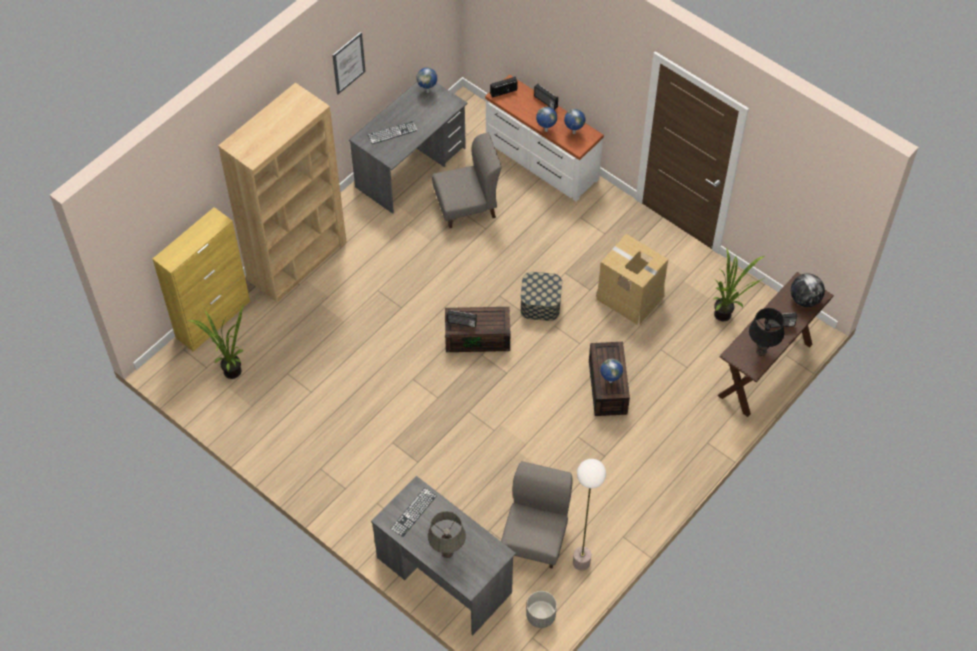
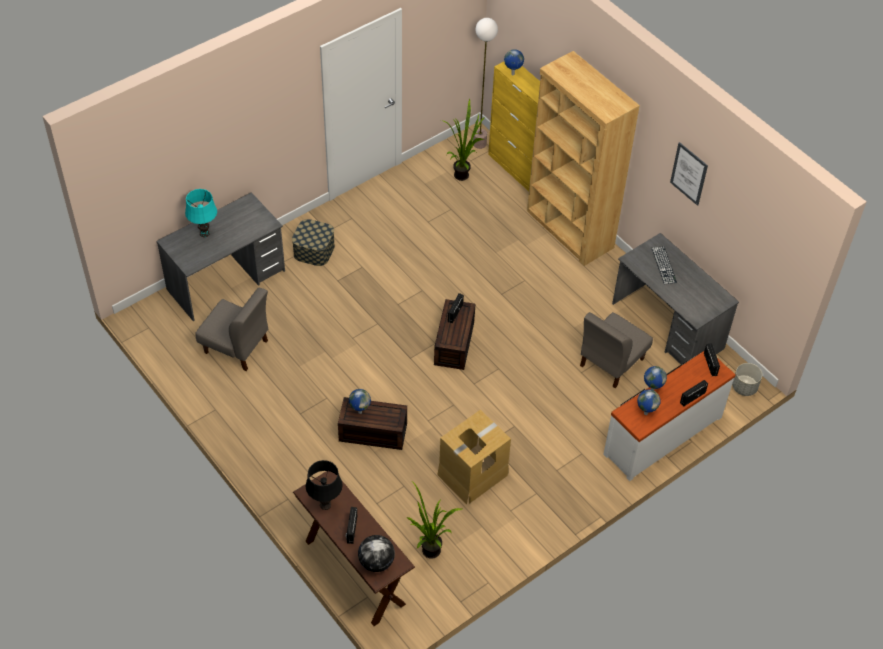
camera: 100 degrees right, 5 degrees down
keyboard [391,488,437,537] -> none
globe [417,68,437,93] -> globe moved to [504,49,524,75]
grey table lamp [428,511,466,558] -> turquoise table lamp [185,189,217,237]
grey chair [432,133,502,228] -> grey chair turned 45 degrees clockwise [580,312,653,388]
storage box [520,272,562,321] -> storage box moved to [292,219,335,266]
grey planter [526,591,557,628] -> grey planter moved to [732,363,762,396]
floor lamp [573,459,606,571] -> floor lamp moved to [473,18,498,149]

